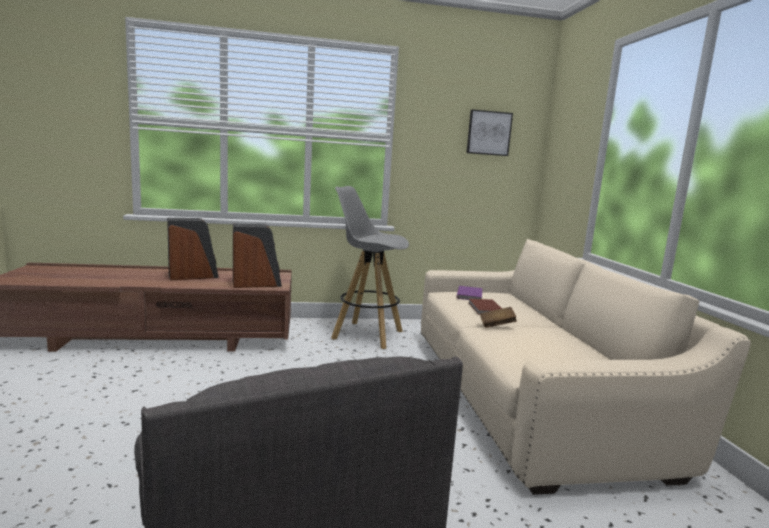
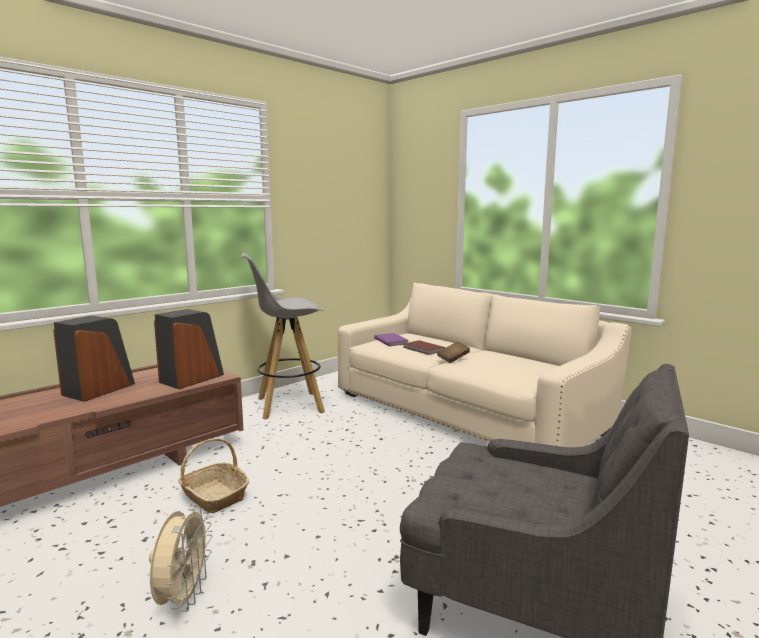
camera: 35 degrees left, 0 degrees up
picture [466,109,513,156] -> none
none -> beige fan [149,505,212,612]
none -> basket [178,438,249,513]

